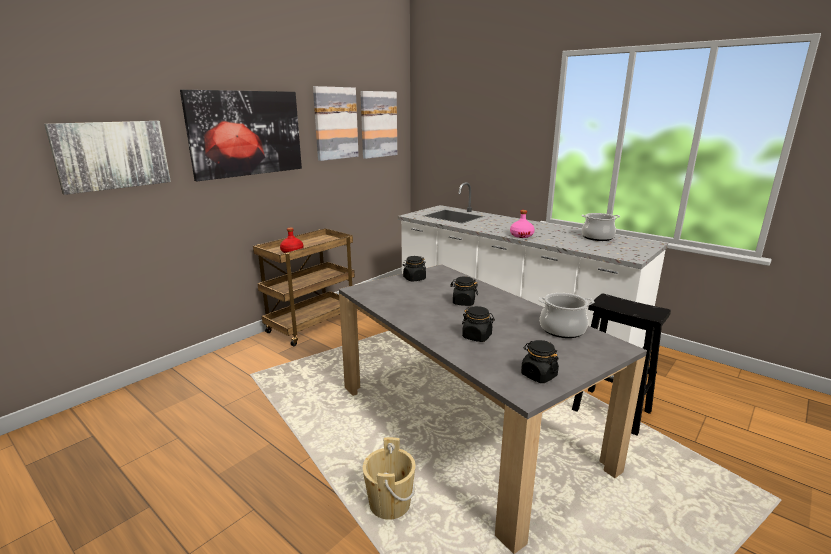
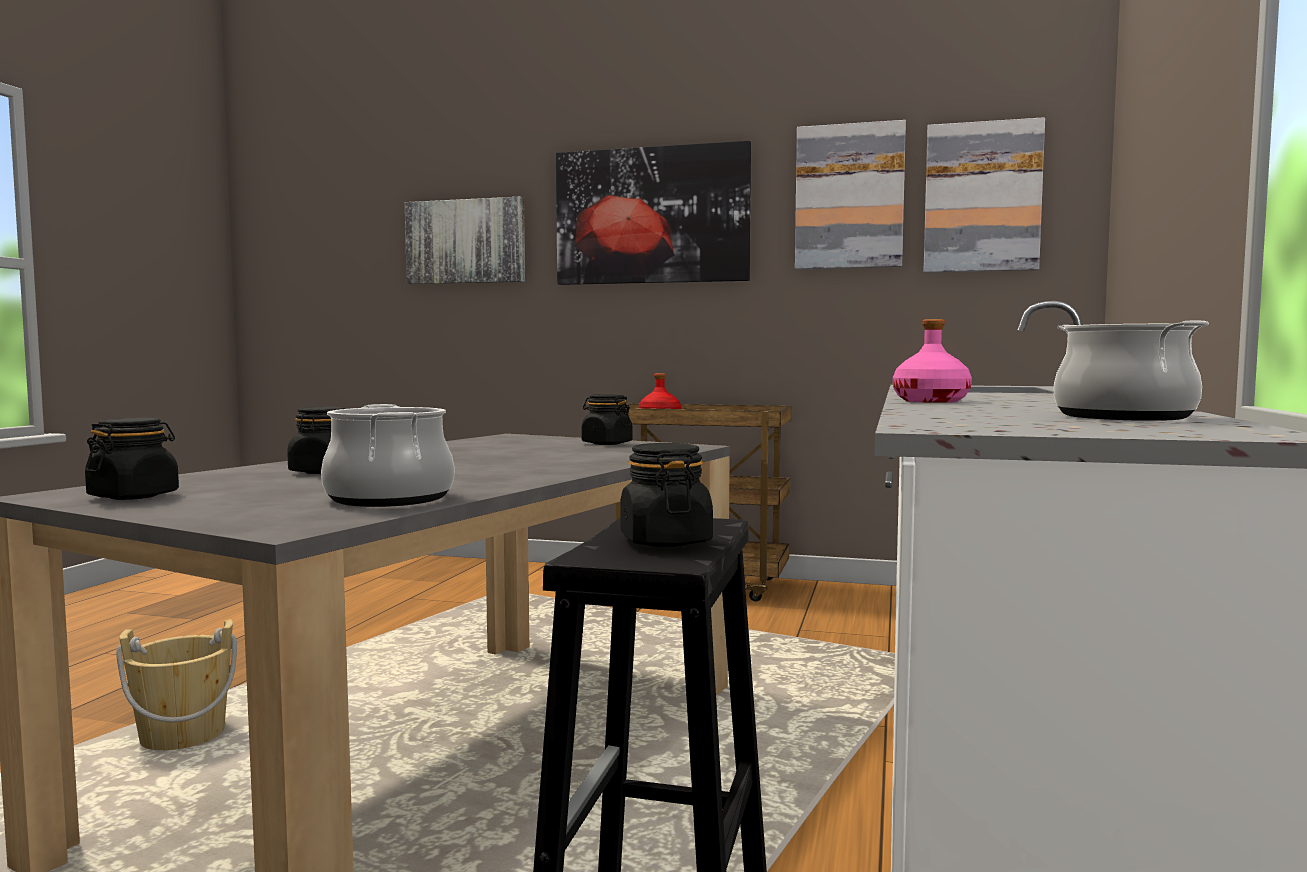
camera: 65 degrees right, 15 degrees down
black jar [450,276,478,306] -> black jar moved to [620,443,713,547]

